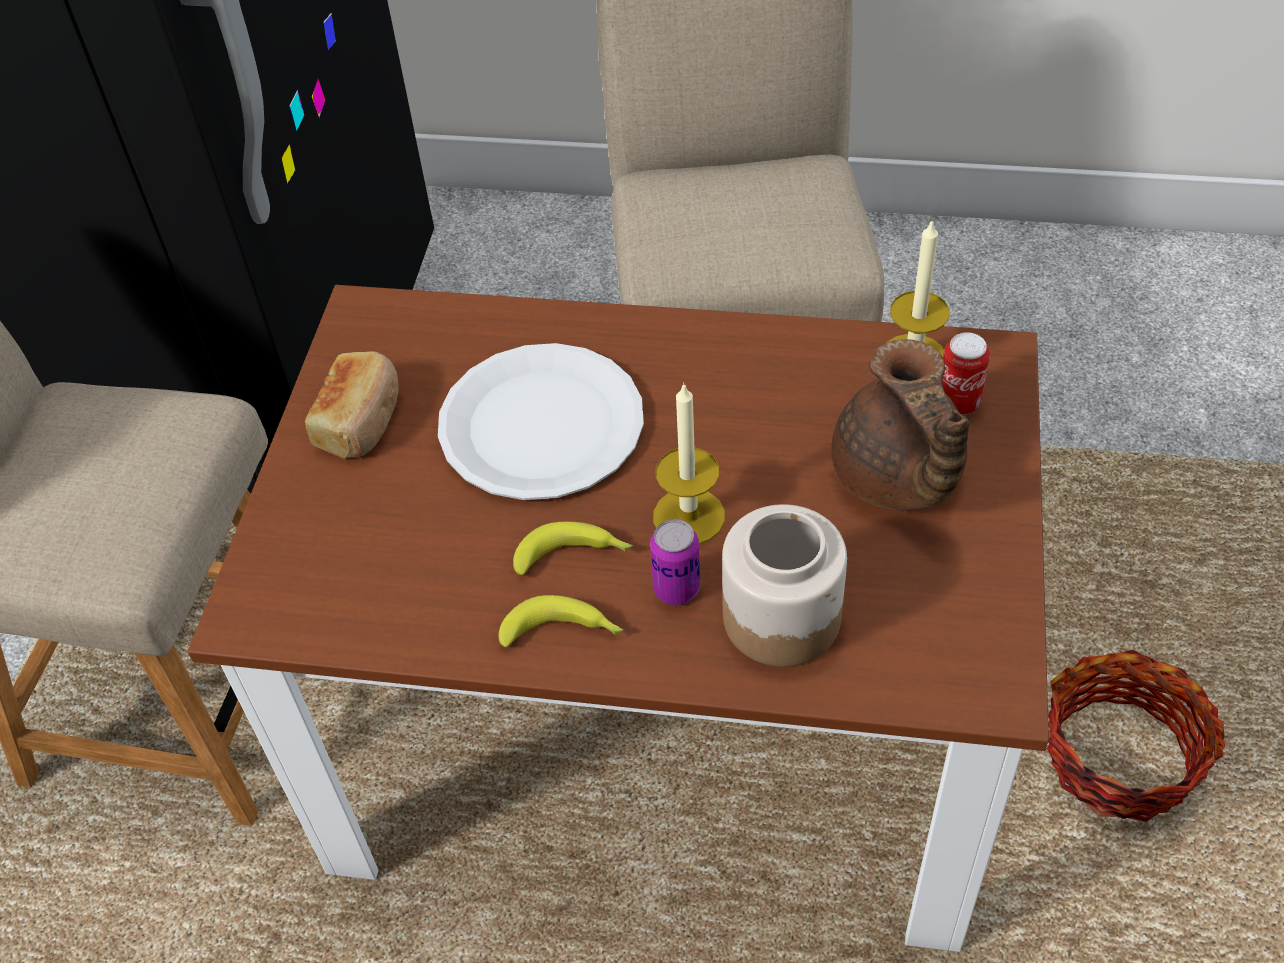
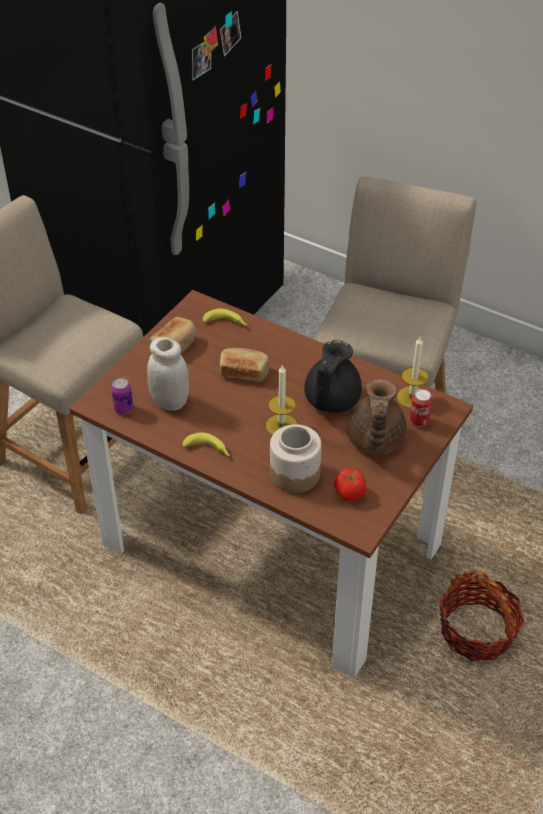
camera: 20 degrees right, 5 degrees down
white plate [438,343,644,500] -> bread [220,348,269,382]
banana [513,522,633,575] -> banana moved to [203,309,247,326]
can [650,519,700,605] -> can moved to [111,378,133,415]
none -> white jar [147,337,189,411]
none -> black teapot [304,340,362,413]
none -> tomato [334,468,367,502]

